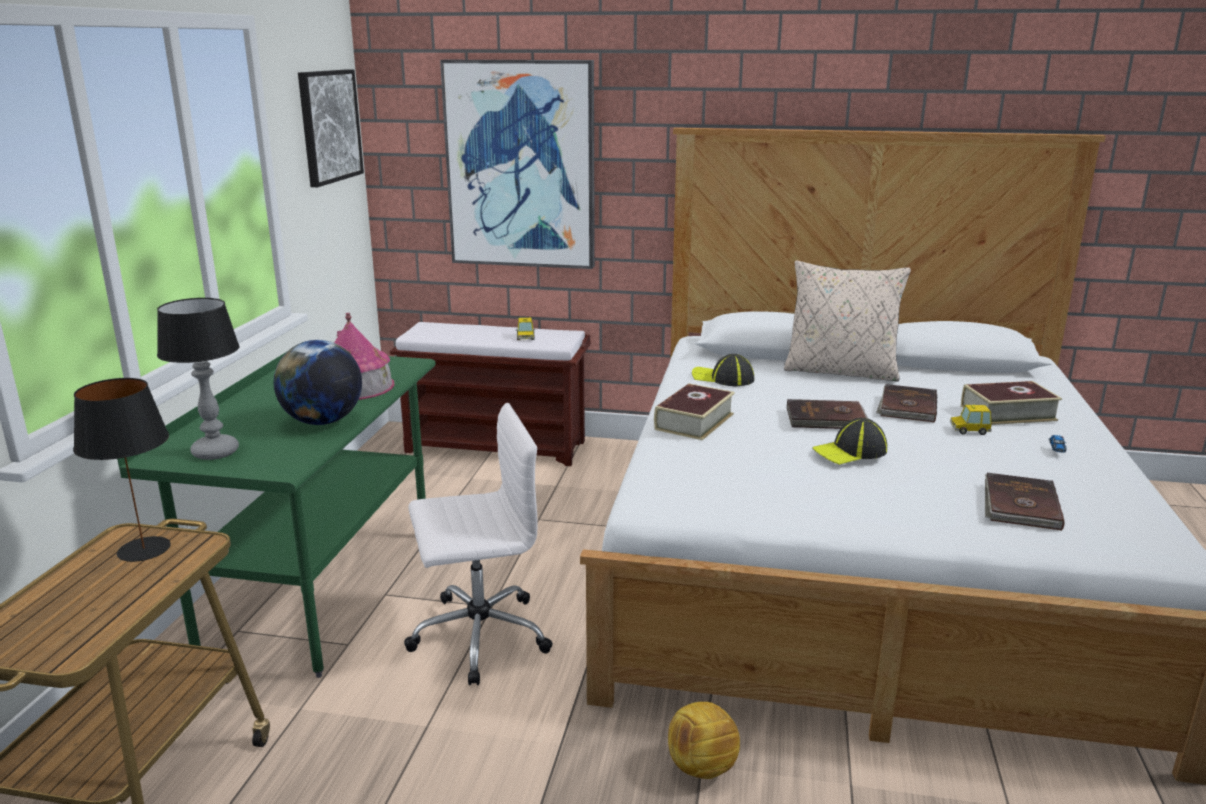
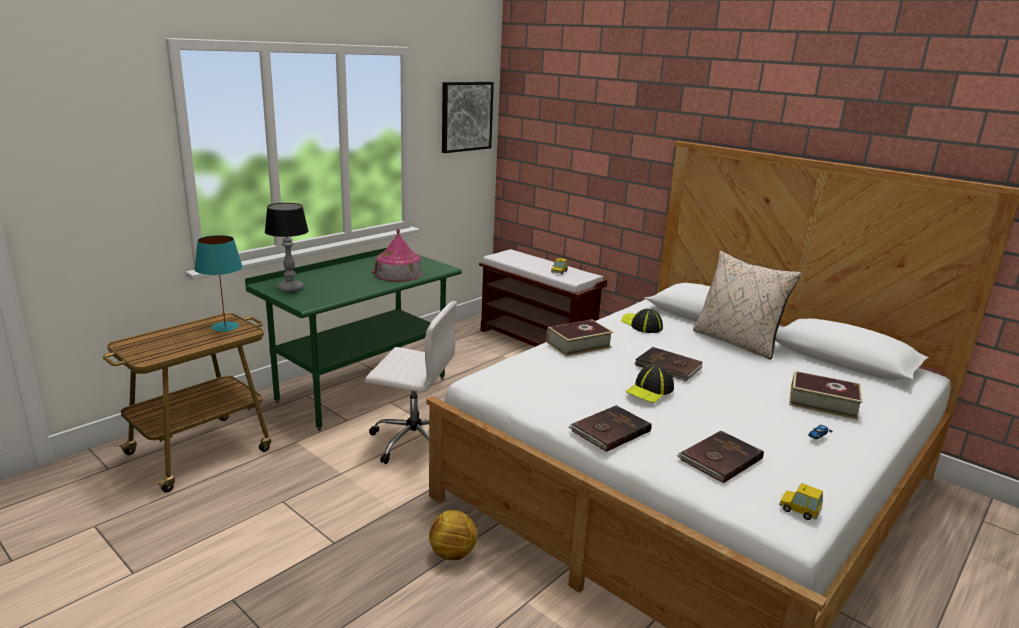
camera: 30 degrees right, 0 degrees up
black table lamp [73,378,171,562] -> turquoise table lamp [194,235,243,332]
globe [274,340,362,425] -> none
picture [440,60,595,269] -> none
cap [812,418,887,465] -> cap turned 60 degrees counterclockwise [626,364,674,403]
brown book [876,384,937,423] -> brown book moved to [569,405,652,452]
toy car [950,405,992,435] -> toy car moved to [779,483,823,520]

